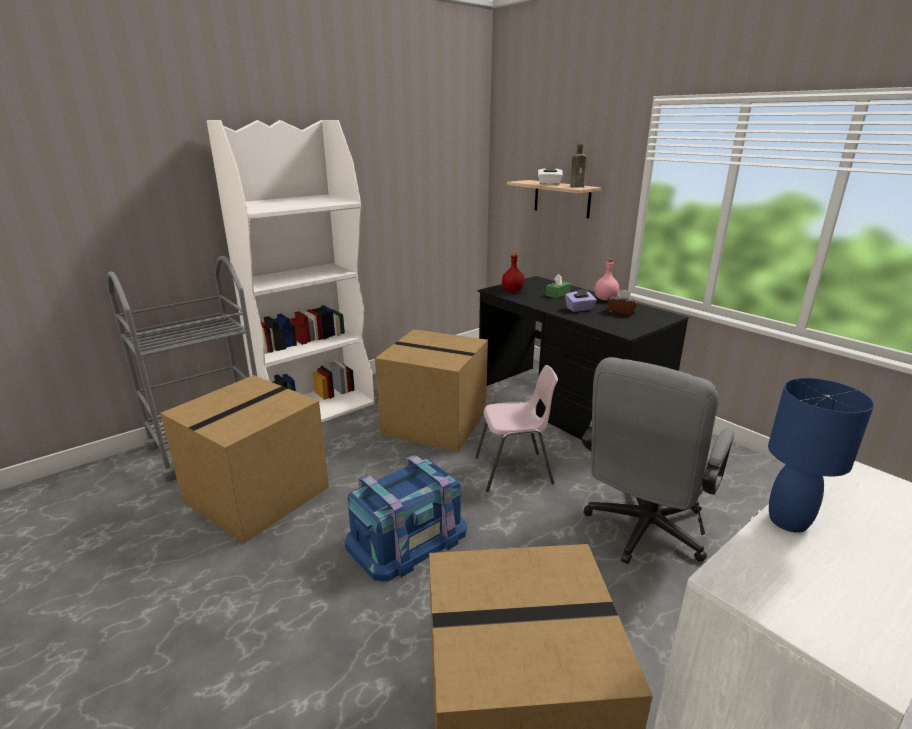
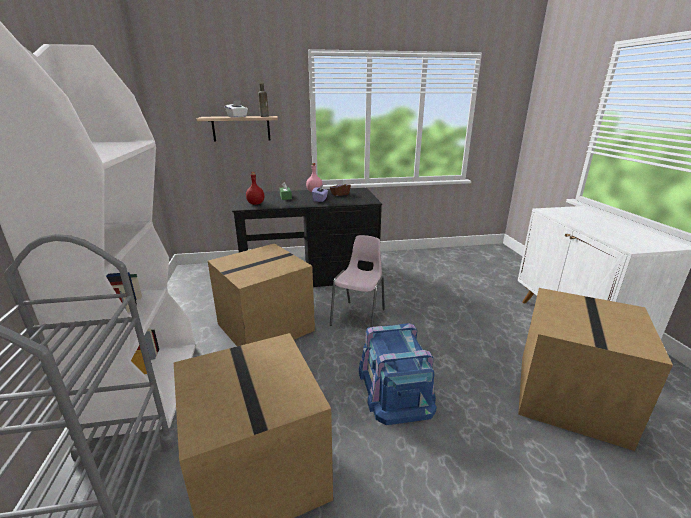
camera: 60 degrees left, 0 degrees up
grey office chair [582,357,734,564] -> none
blue table lamp [768,378,874,533] -> none

